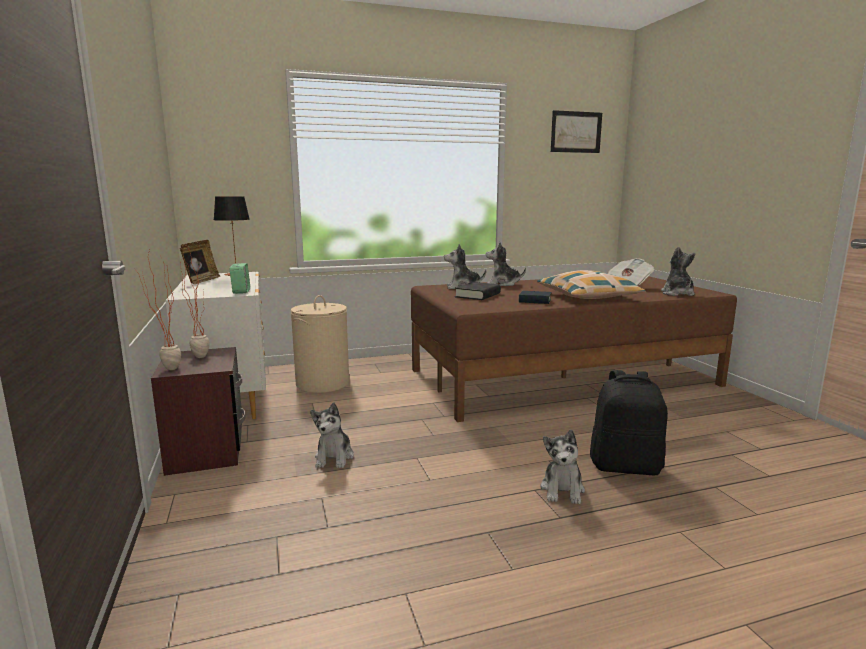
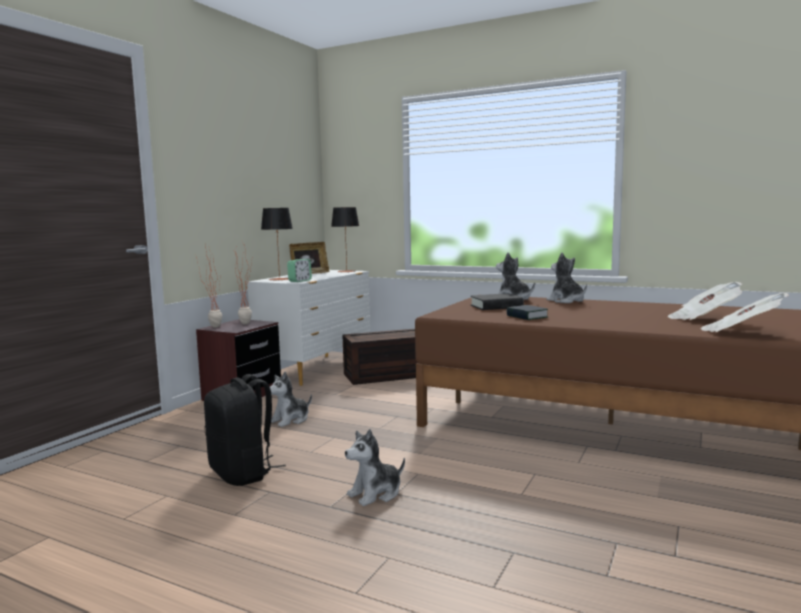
camera: 45 degrees right, 5 degrees down
beige laundry basket [291,295,349,393] -> brown storage box [342,329,417,385]
pillow [537,270,646,299] -> none
picture [551,110,602,153] -> none
black backpack [590,370,668,475] -> black backpack moved to [204,374,286,486]
plush toy [661,247,695,296] -> newspaper [700,293,789,332]
none -> table lamp [261,208,293,281]

